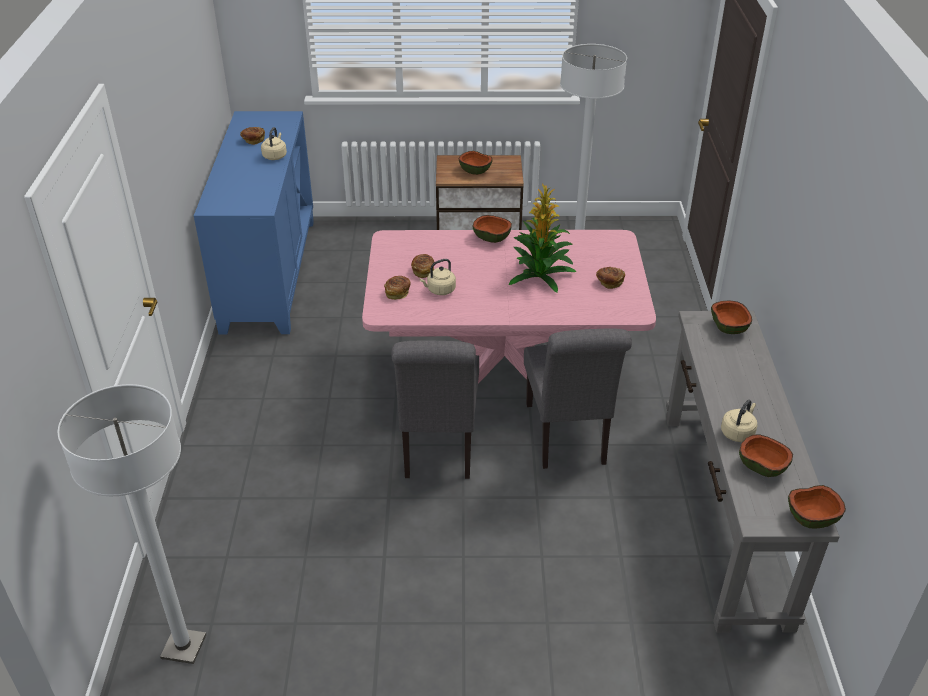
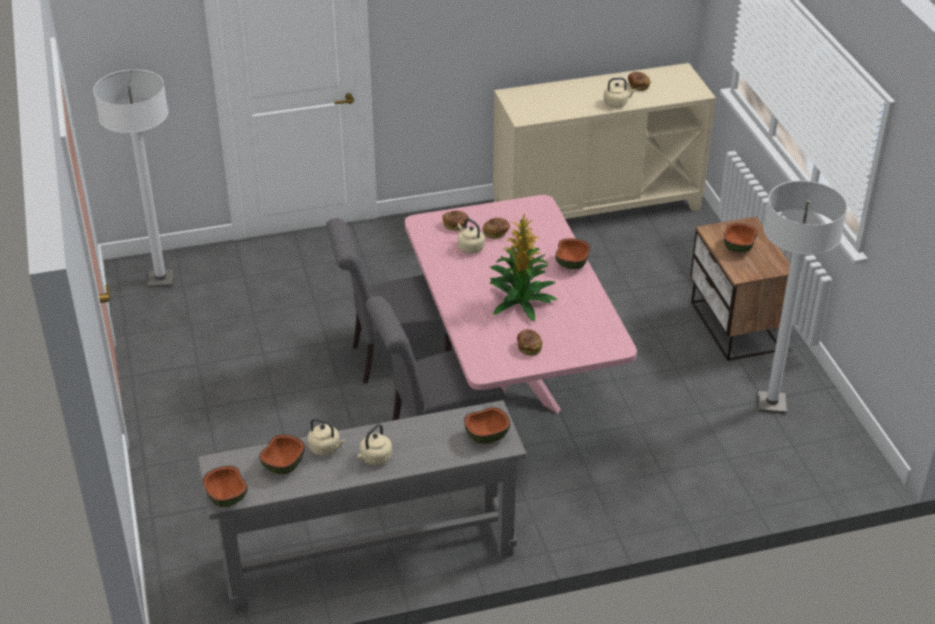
camera: 75 degrees right, 0 degrees up
blue cabinet [194,111,314,334] -> beige cabinet [493,63,716,219]
none -> beige kettle [356,424,392,465]

